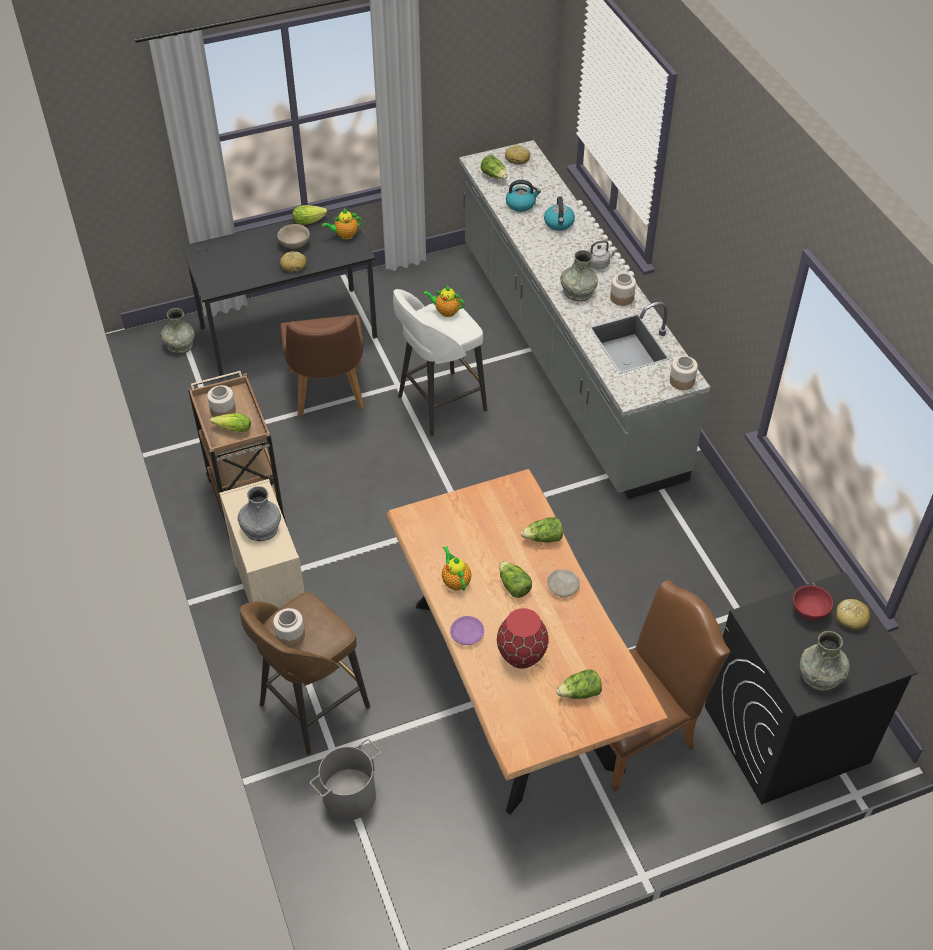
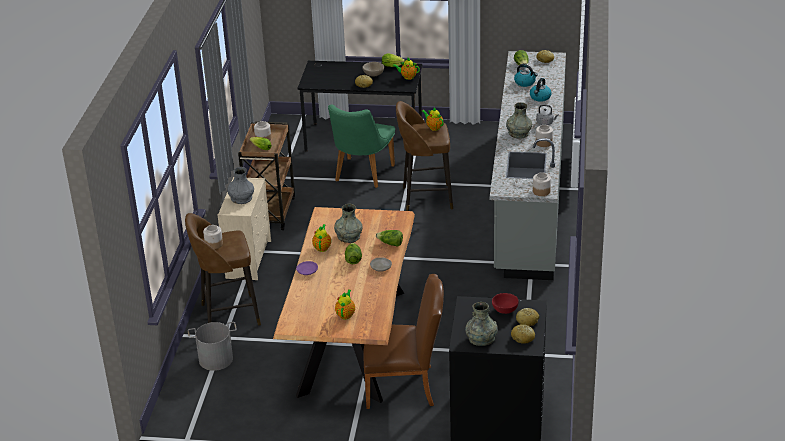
camera: 30 degrees right, 15 degrees down
grey vase [160,308,195,354] -> grey vase moved to [334,204,362,243]
brown chair [280,315,364,416] -> green chair [328,105,395,188]
white stool [393,289,488,436] -> brown stool [396,101,453,211]
red vase [497,608,548,669] -> none
lettuce [556,669,602,699] -> teapot [335,290,355,320]
none -> bread [511,324,535,344]

